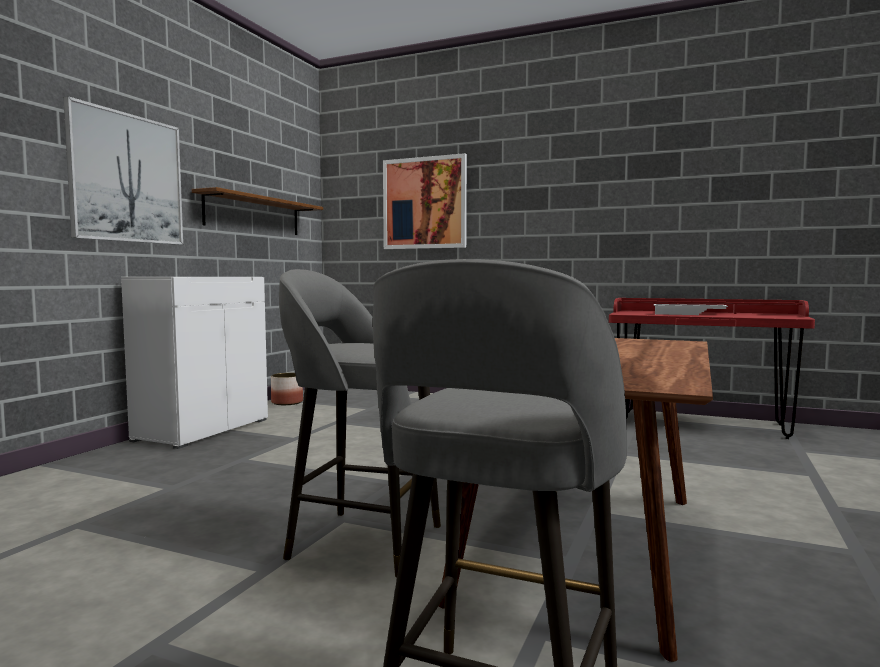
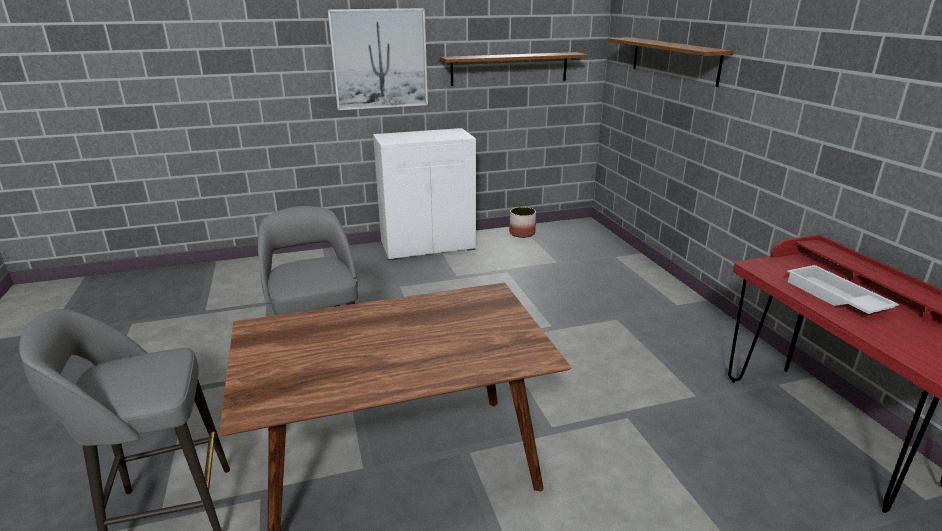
camera: 50 degrees right, 20 degrees up
picture [383,153,467,249] -> shelf [608,37,734,87]

